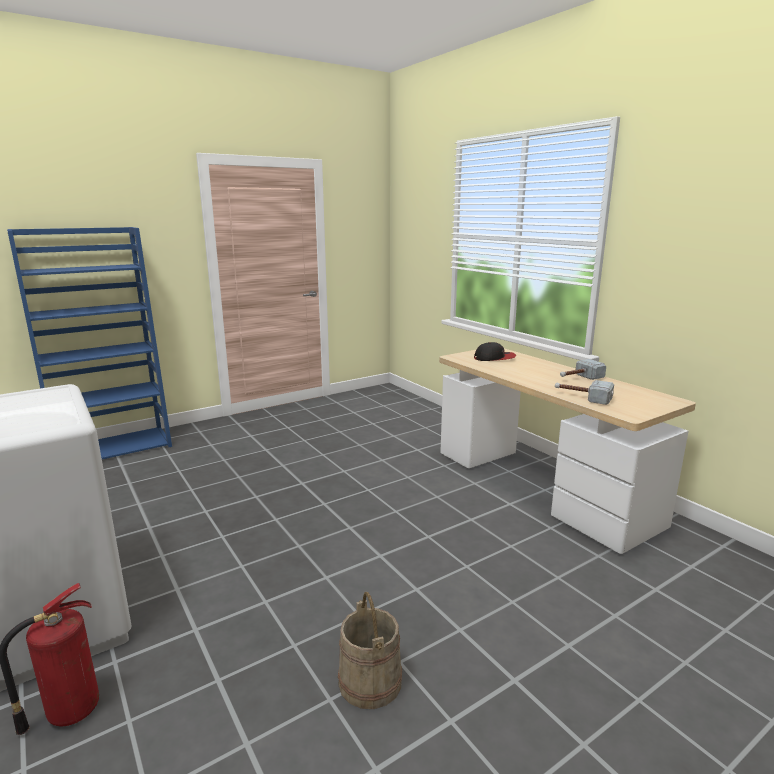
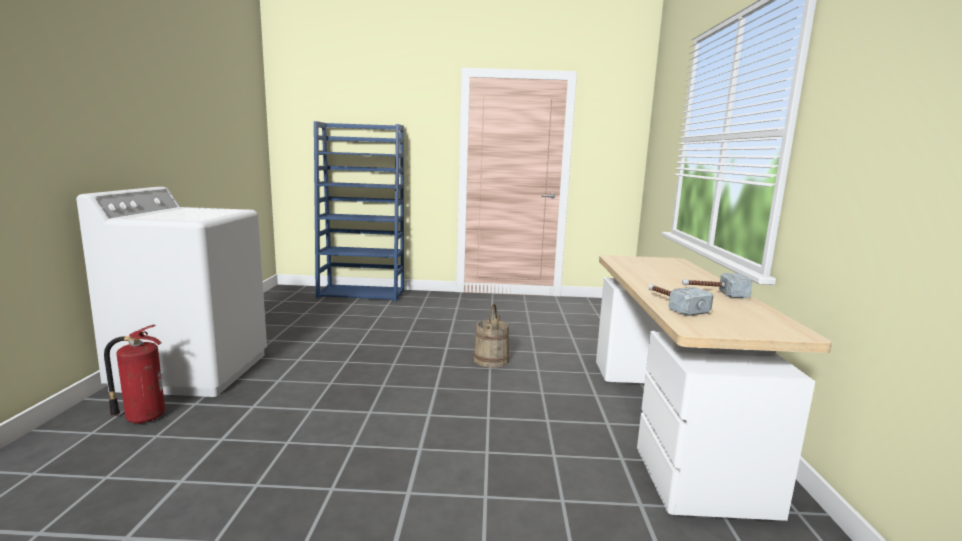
camera: 35 degrees right, 5 degrees down
beige bucket [338,592,402,709] -> beige bucket moved to [473,304,509,368]
cap [474,342,516,361] -> none

